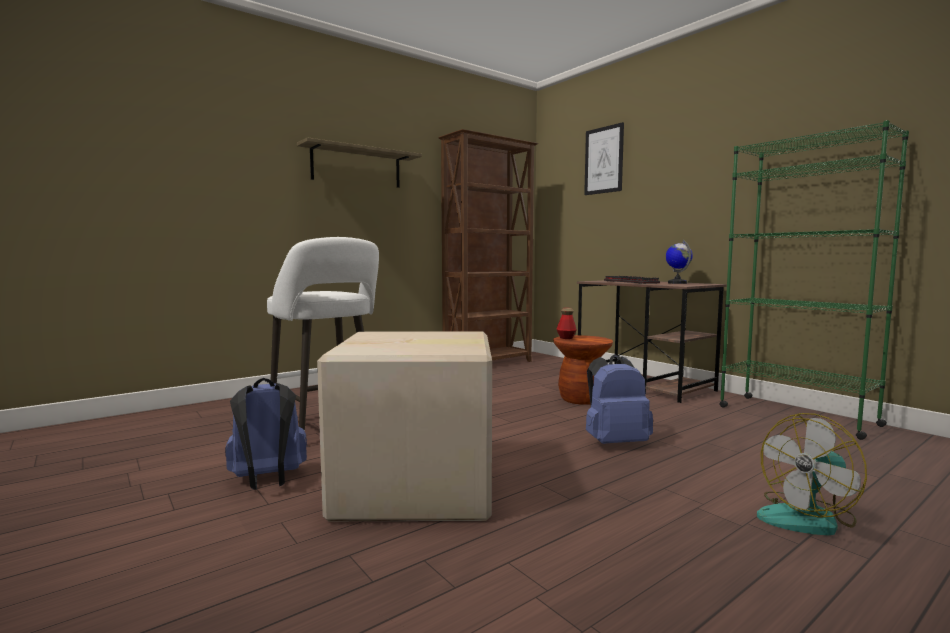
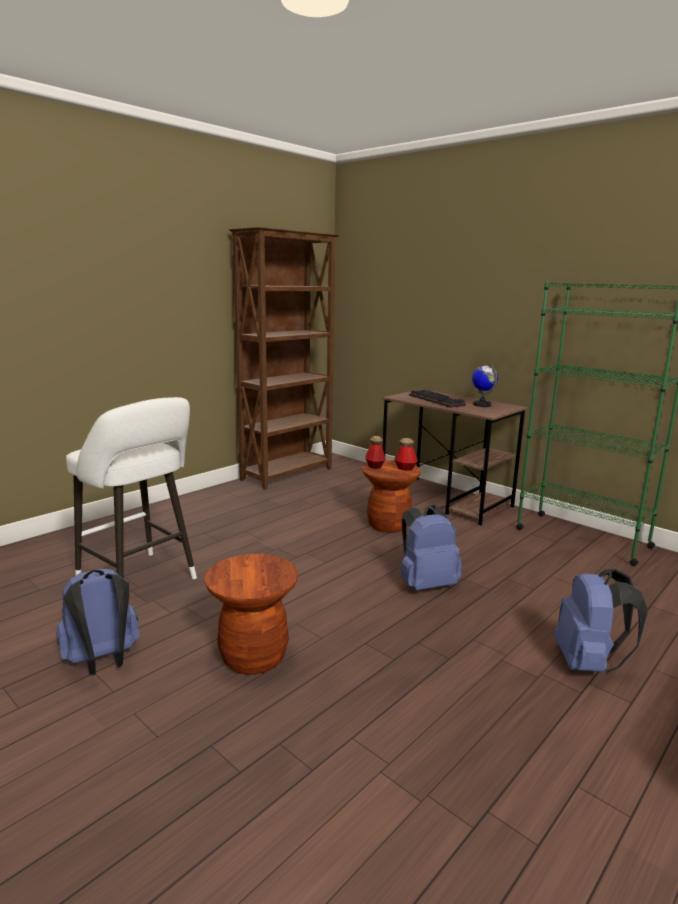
camera: 10 degrees left, 10 degrees up
shelf [297,137,422,188] -> none
cardboard box [317,331,492,521] -> brown stool [205,554,298,675]
picture [584,122,624,195] -> none
fan [757,413,867,535] -> blue backpack [555,569,647,672]
none -> bottle [394,438,418,471]

